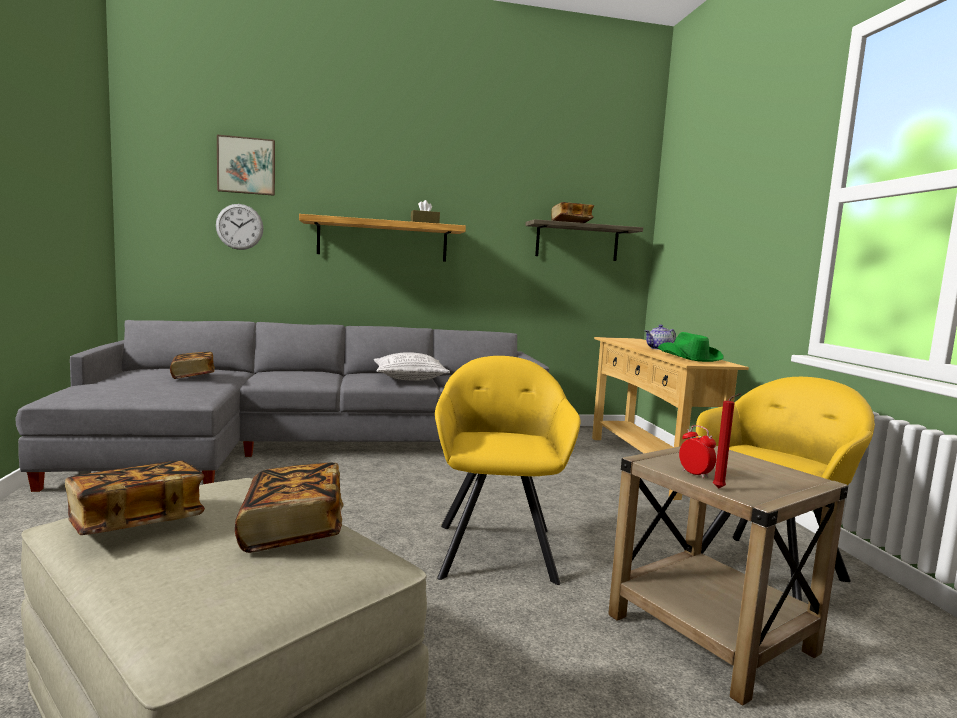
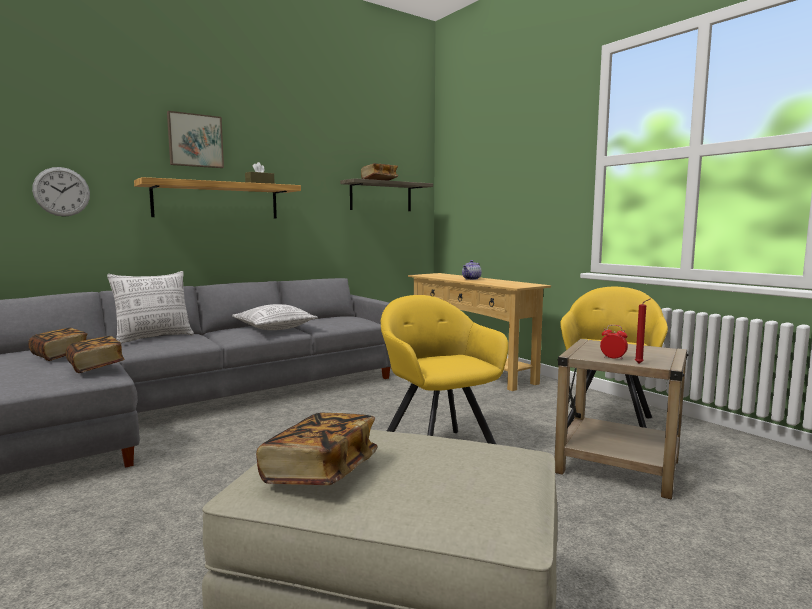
camera: 25 degrees left, 0 degrees up
picture [217,135,275,196] -> picture moved to [167,111,224,168]
book [235,462,343,553] -> book moved to [66,336,124,373]
green hat [658,332,724,362] -> none
none -> pillow [107,271,194,344]

